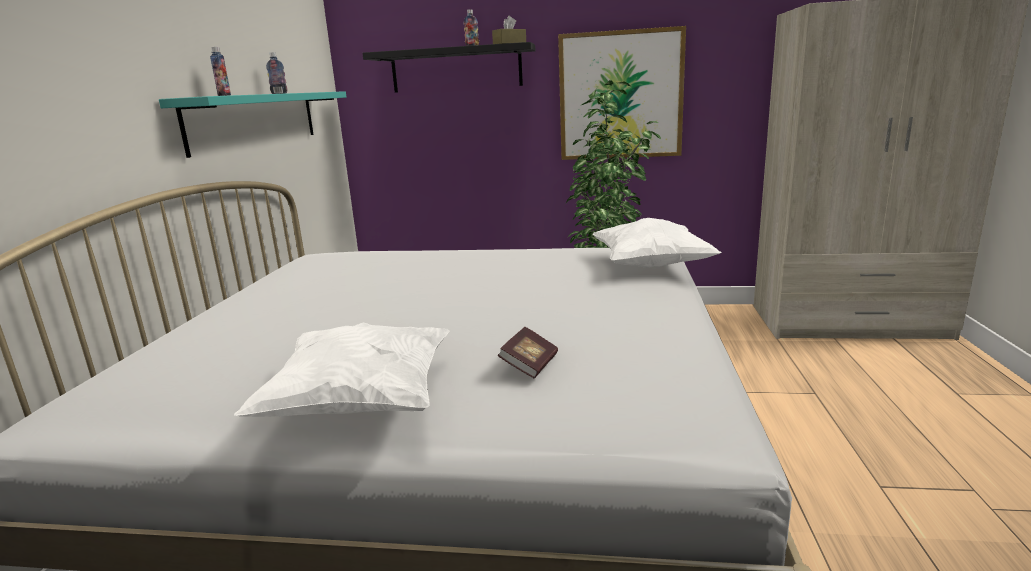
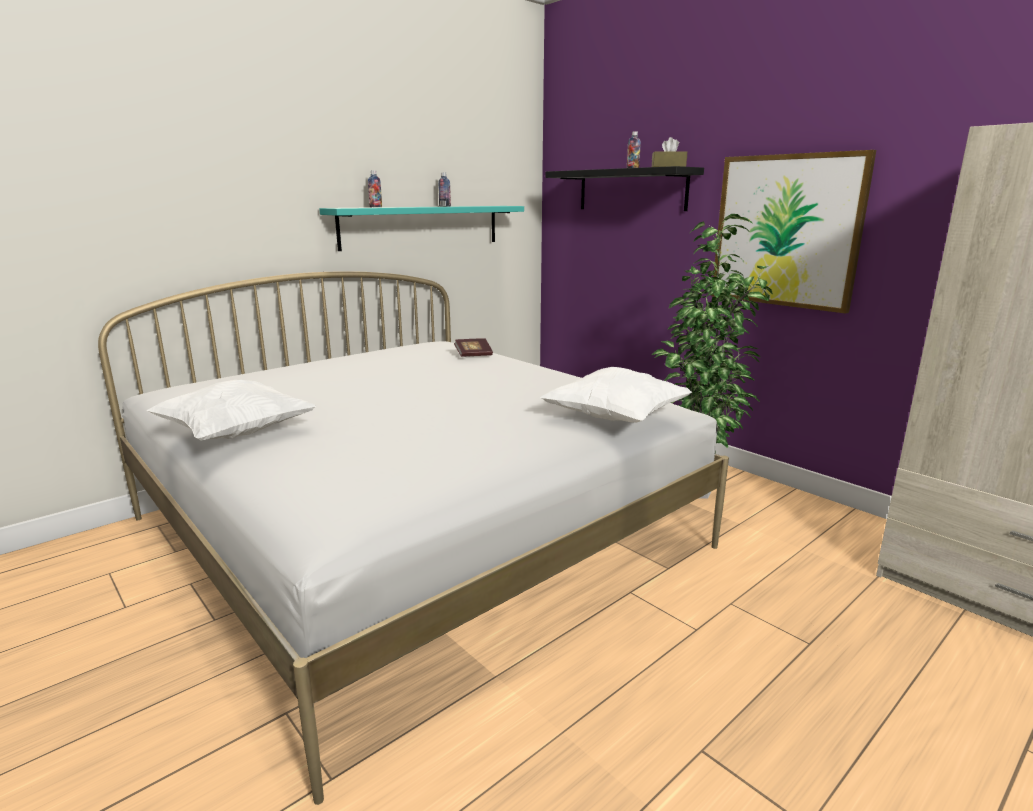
camera: 40 degrees right, 0 degrees up
book [498,327,558,378] -> book moved to [454,339,493,357]

